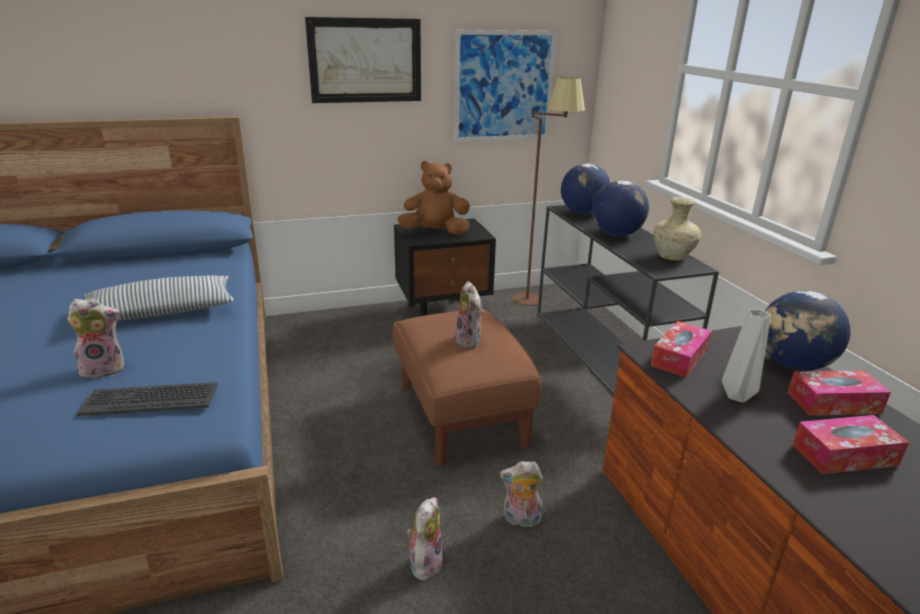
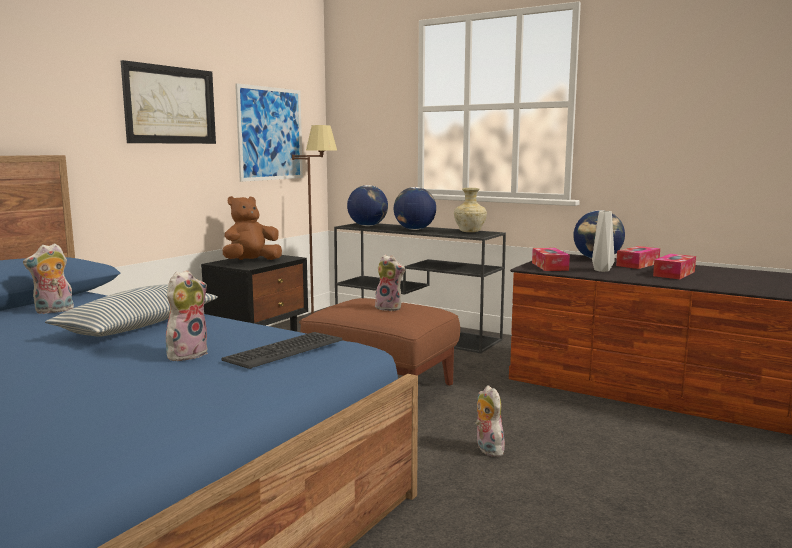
camera: 40 degrees left, 15 degrees down
plush toy [500,461,543,527] -> plush toy moved to [23,243,74,314]

